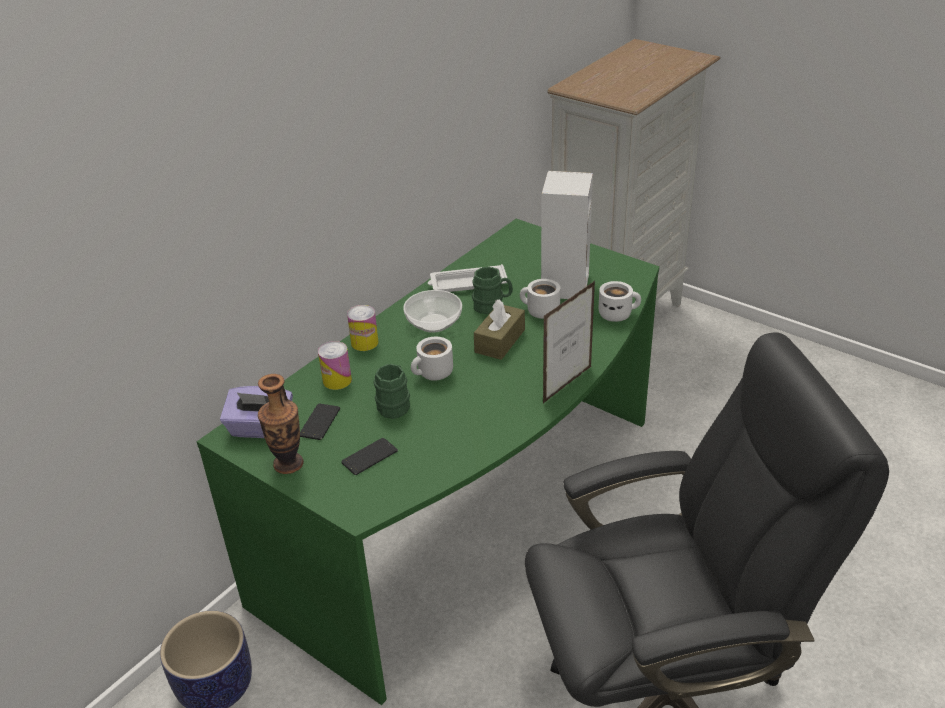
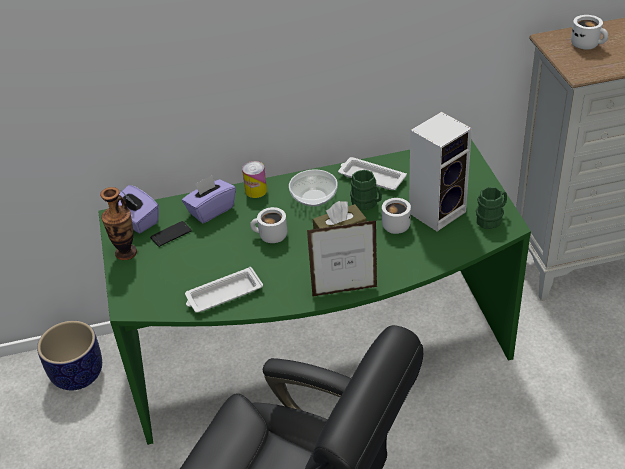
camera: 40 degrees right, 5 degrees up
can [318,341,352,390] -> purple tissue box [182,175,236,224]
phone [341,438,398,475] -> none
green mug [373,364,410,419] -> green mug moved to [476,187,507,229]
white mug [599,281,641,322] -> white mug moved to [571,15,608,49]
none -> white tray [185,267,263,313]

